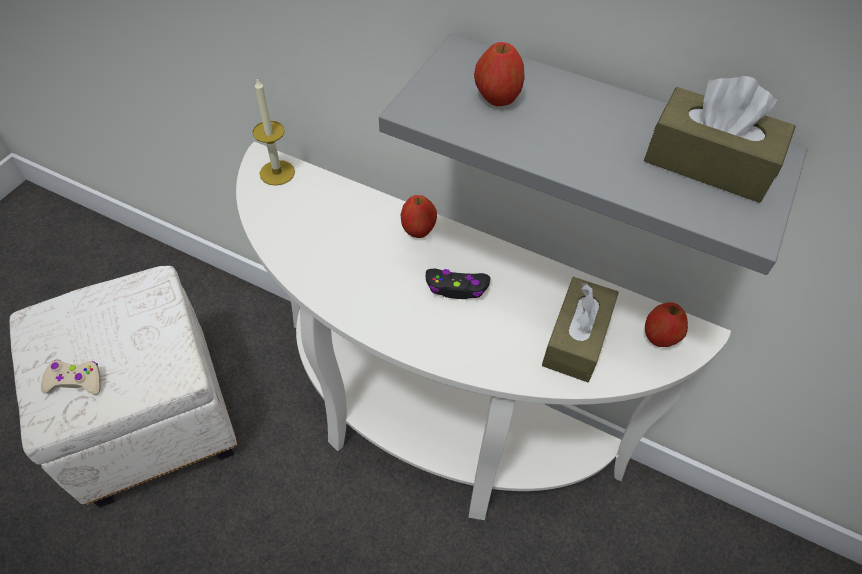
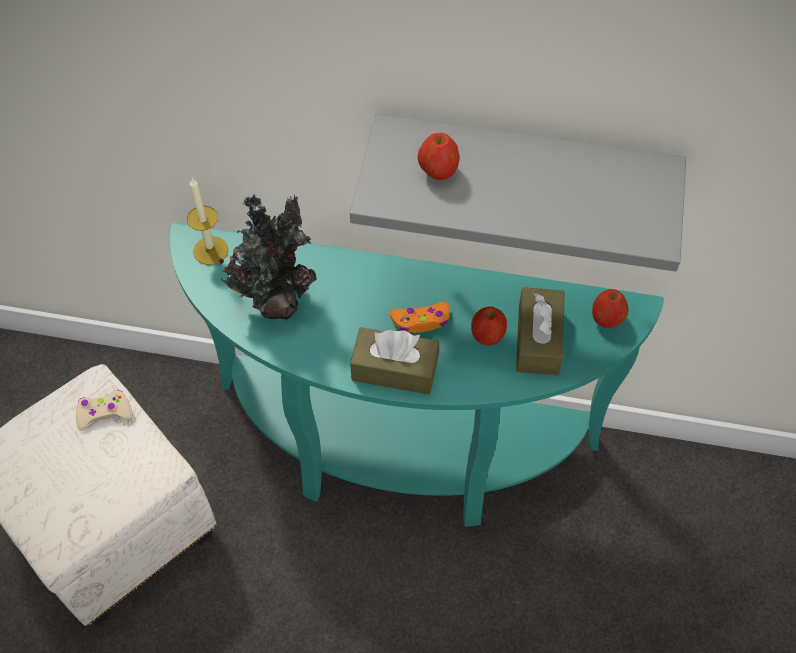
camera: 15 degrees left, 5 degrees up
beige game controller [41,360,101,395] -> beige game controller moved to [76,390,133,431]
white console table [236,142,731,520] -> turquoise console table [170,223,664,527]
apple [401,195,437,238] -> apple moved to [471,307,507,346]
black game controller [426,269,491,299] -> orange game controller [390,302,450,333]
brown tissue box [644,76,796,203] -> brown tissue box moved to [350,327,439,395]
none -> potted plant [219,194,317,320]

